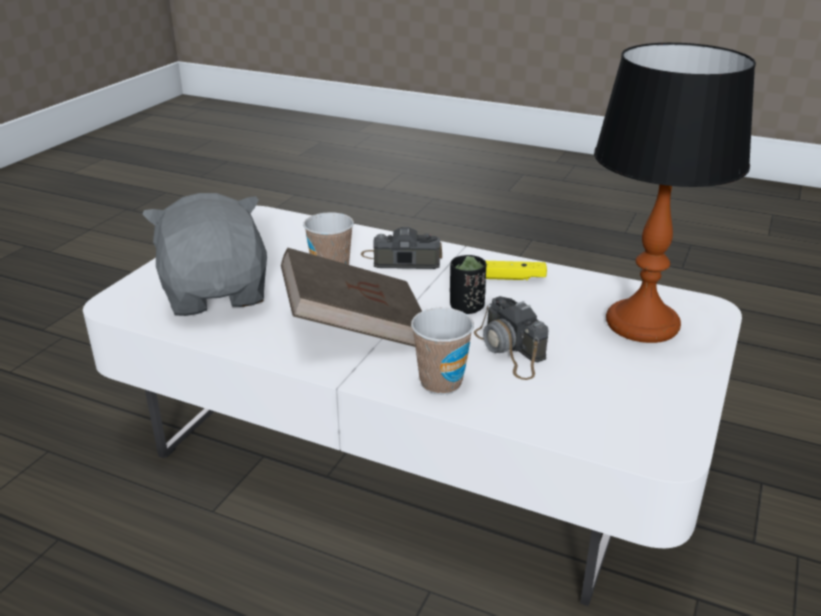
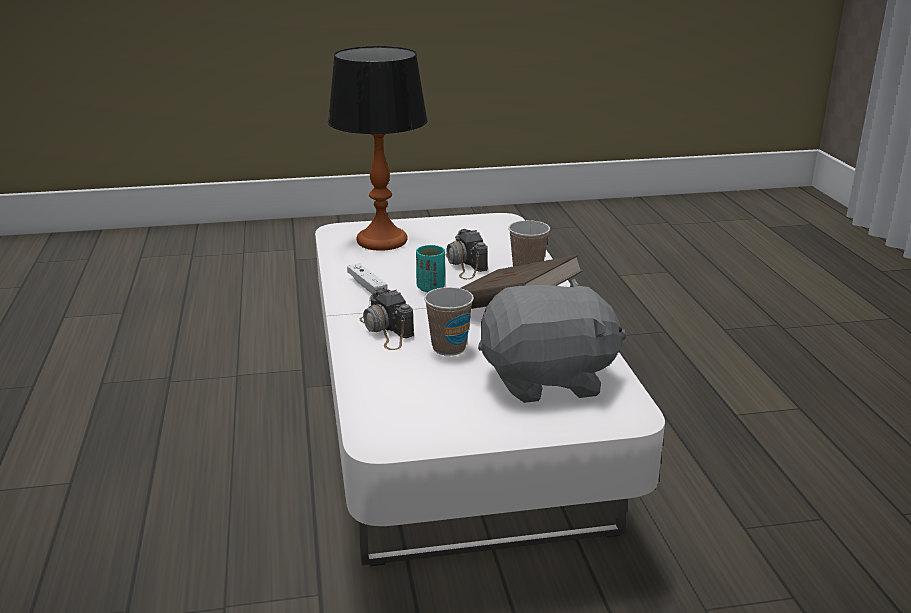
camera: 125 degrees left, 5 degrees down
grey plush toy [142,193,267,316] -> grey plush toy turned 135 degrees counterclockwise [478,278,627,403]
black cup [450,255,486,314] -> turquoise cup [416,245,445,292]
camera [474,296,548,380] -> camera turned 135 degrees clockwise [445,229,488,279]
yellow game controller [486,261,547,280] -> white game controller [347,263,388,294]

